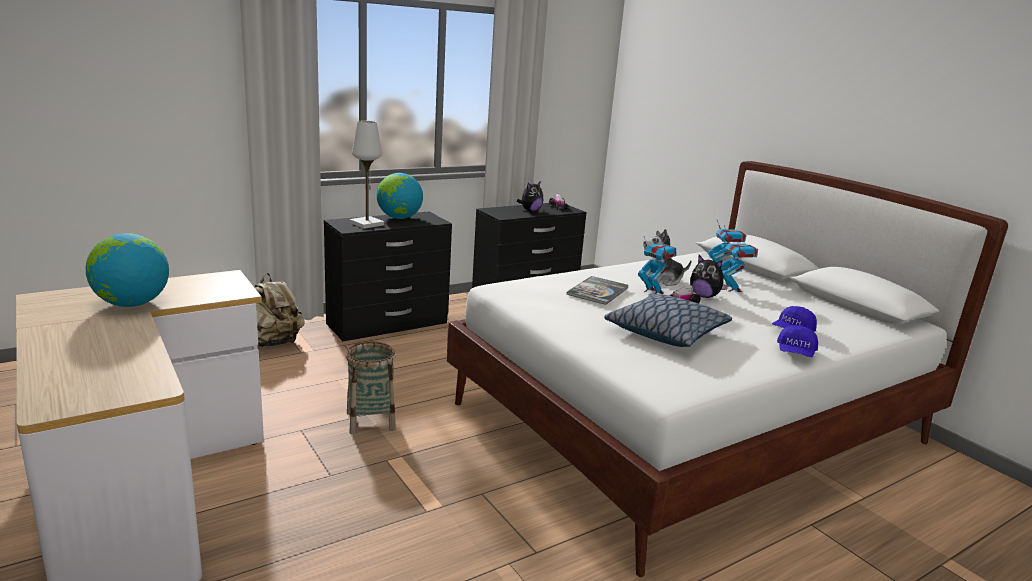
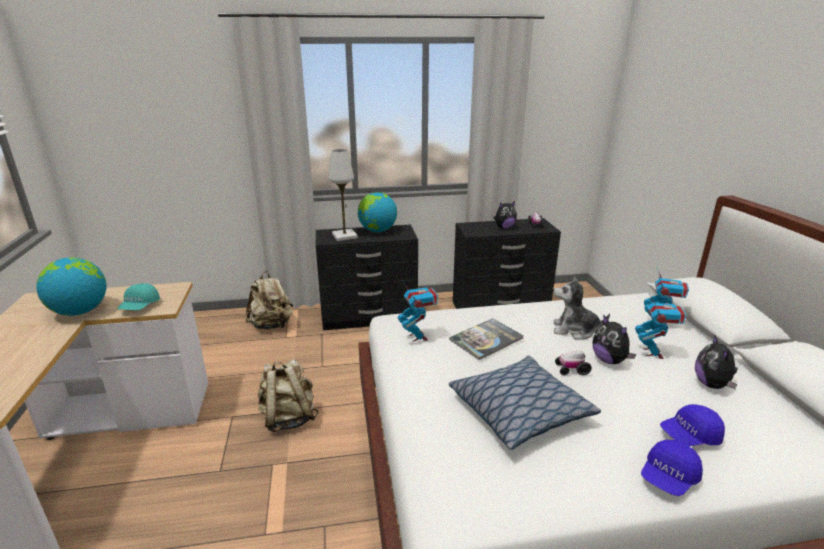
camera: 25 degrees right, 5 degrees up
basket [346,342,396,435] -> beige backpack [258,359,319,432]
toy robot [638,237,676,294] -> toy robot moved to [398,281,438,342]
none -> turquoise cap [117,283,160,310]
none -> plush toy [695,334,738,389]

